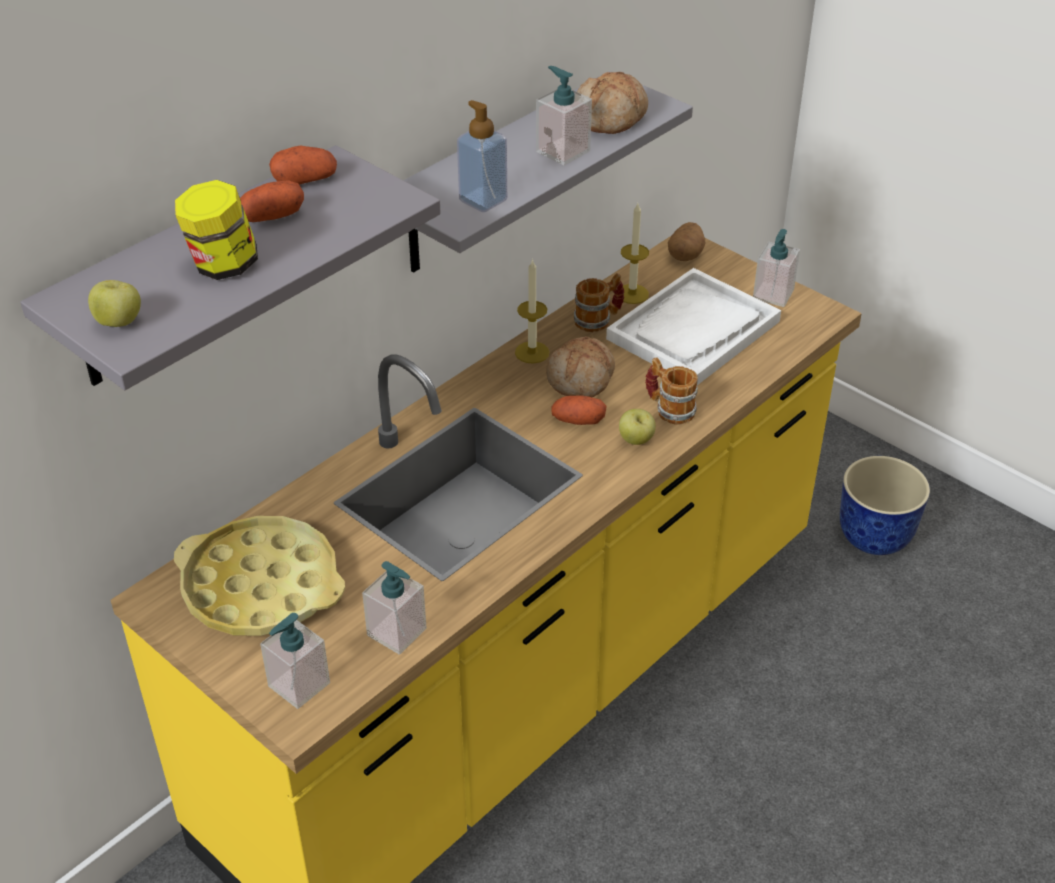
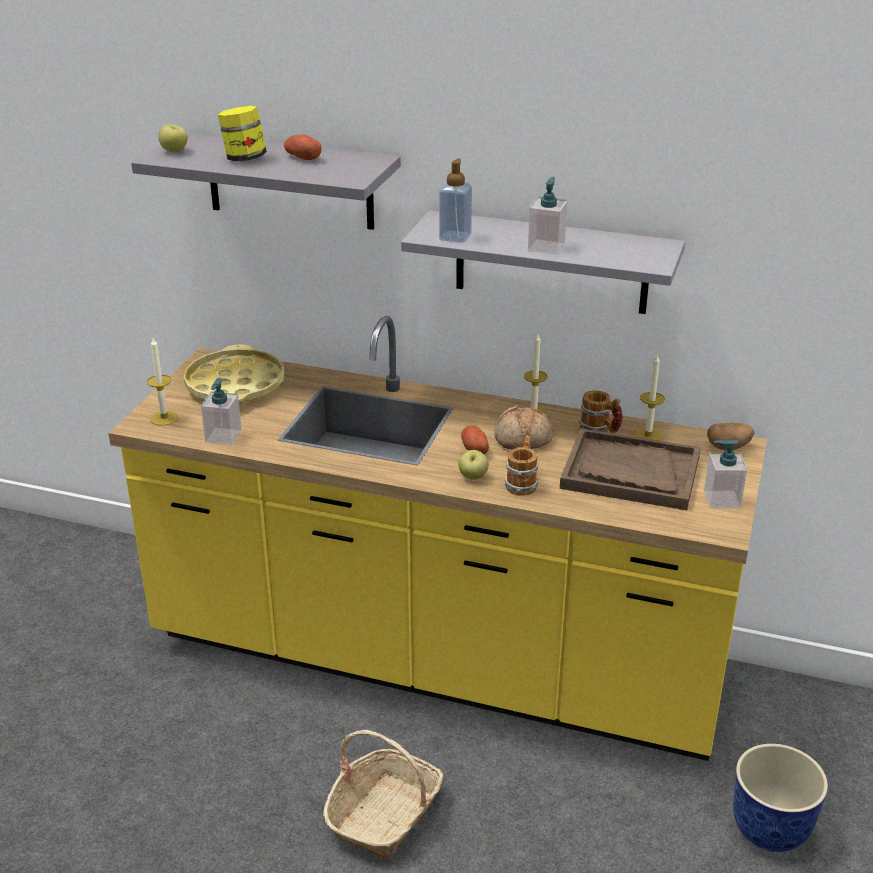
camera: 65 degrees right, 10 degrees down
soap dispenser [260,613,330,709] -> candle [147,338,179,426]
potato [269,145,337,185] -> none
bread [577,72,648,134] -> none
white tray [606,268,781,385] -> brown tray [560,428,701,510]
none -> basket [323,730,443,859]

